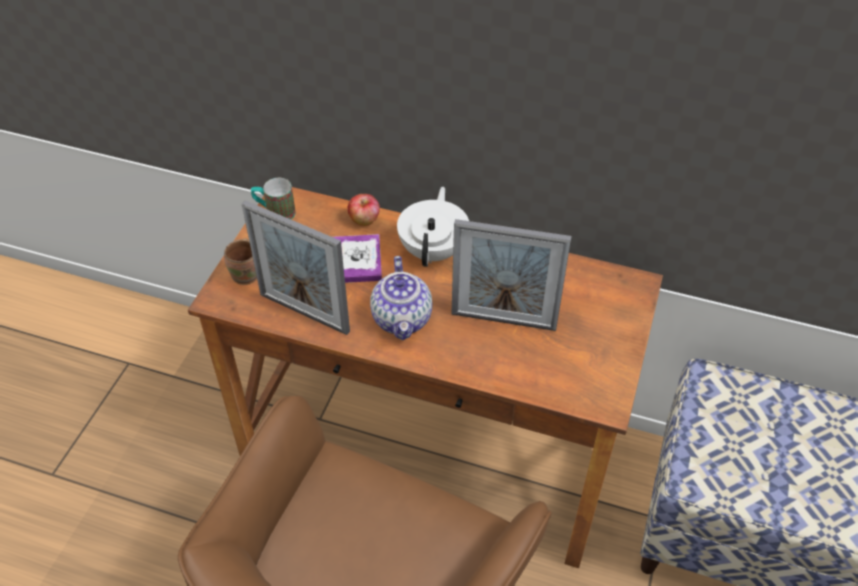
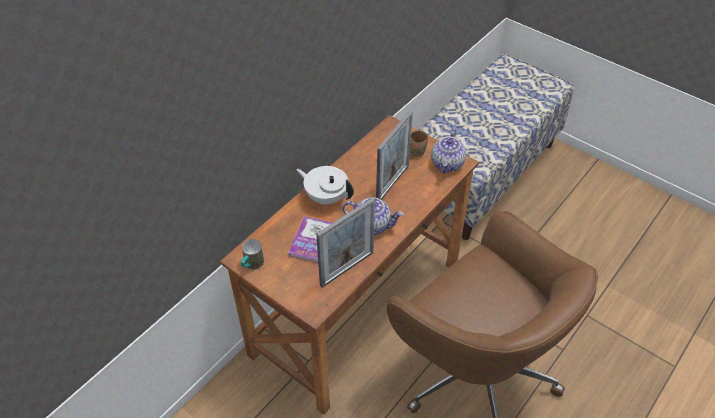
camera: 70 degrees left, 0 degrees up
brown mug [224,238,257,285] -> brown mug moved to [410,130,428,157]
apple [348,194,380,226] -> none
none -> teapot [431,129,466,174]

